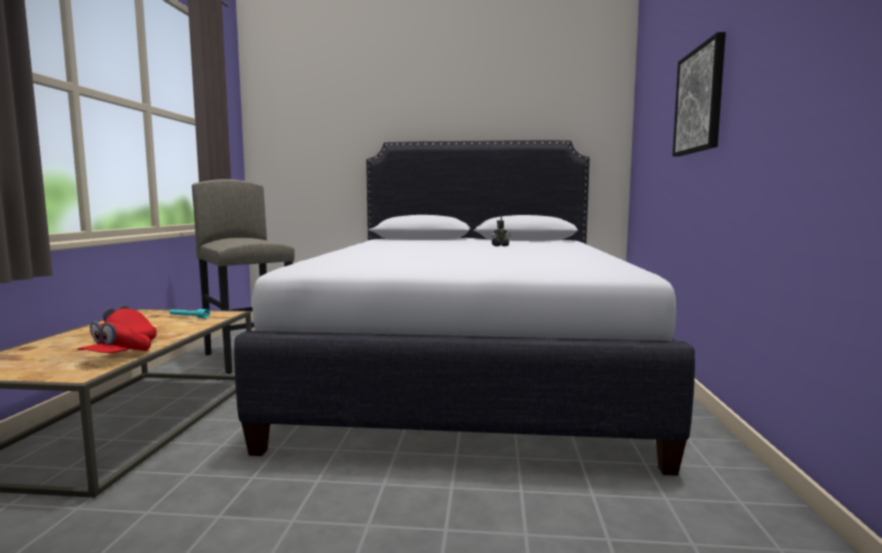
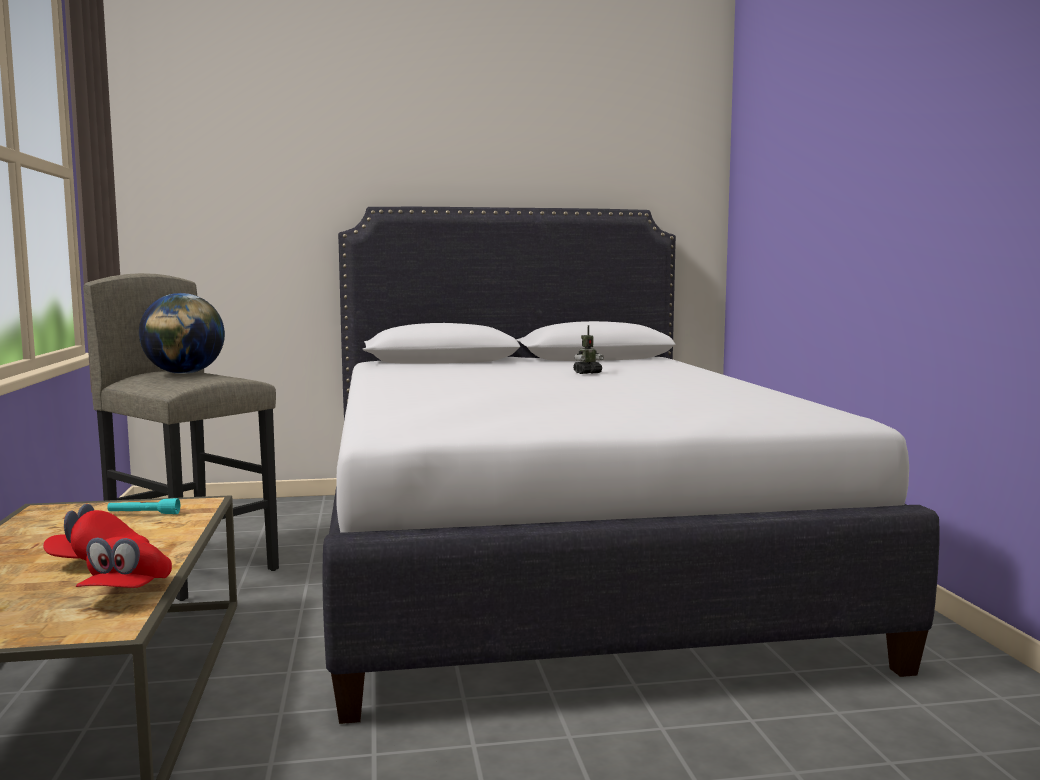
camera: 15 degrees left, 0 degrees up
picture [672,32,726,157] -> none
none -> globe [139,293,225,374]

